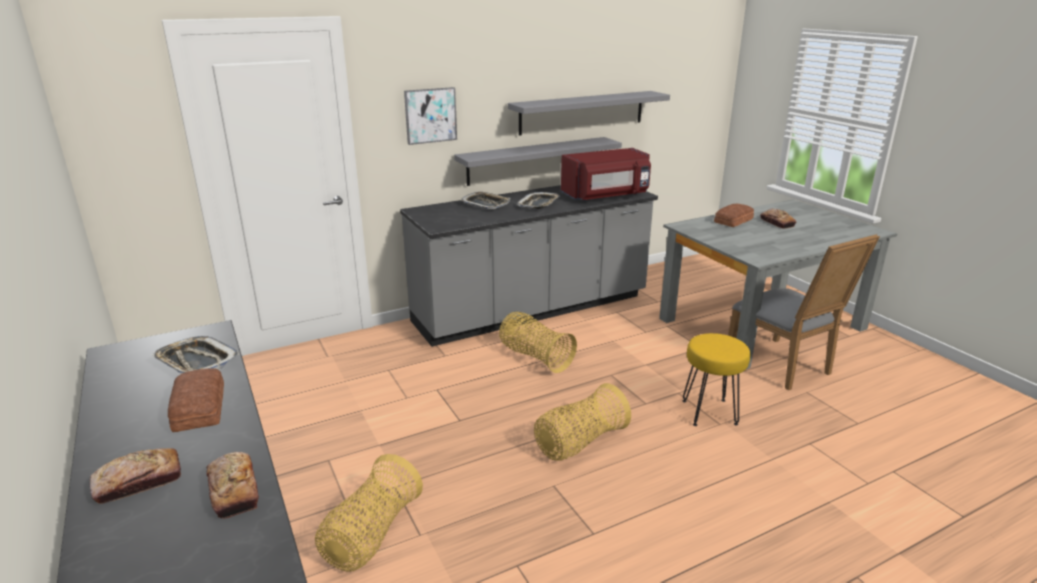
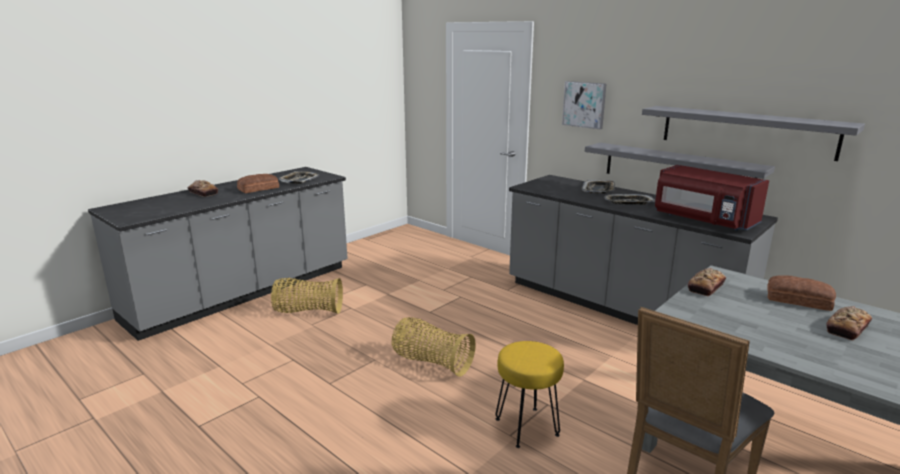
camera: 70 degrees right, 5 degrees down
bread [206,452,259,519] -> bread moved to [688,268,726,296]
basket [499,312,577,373] -> none

